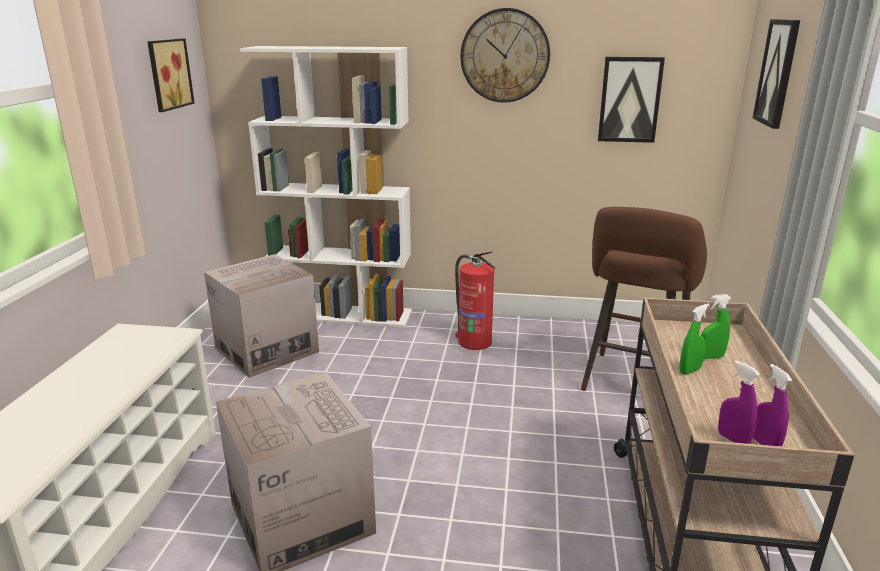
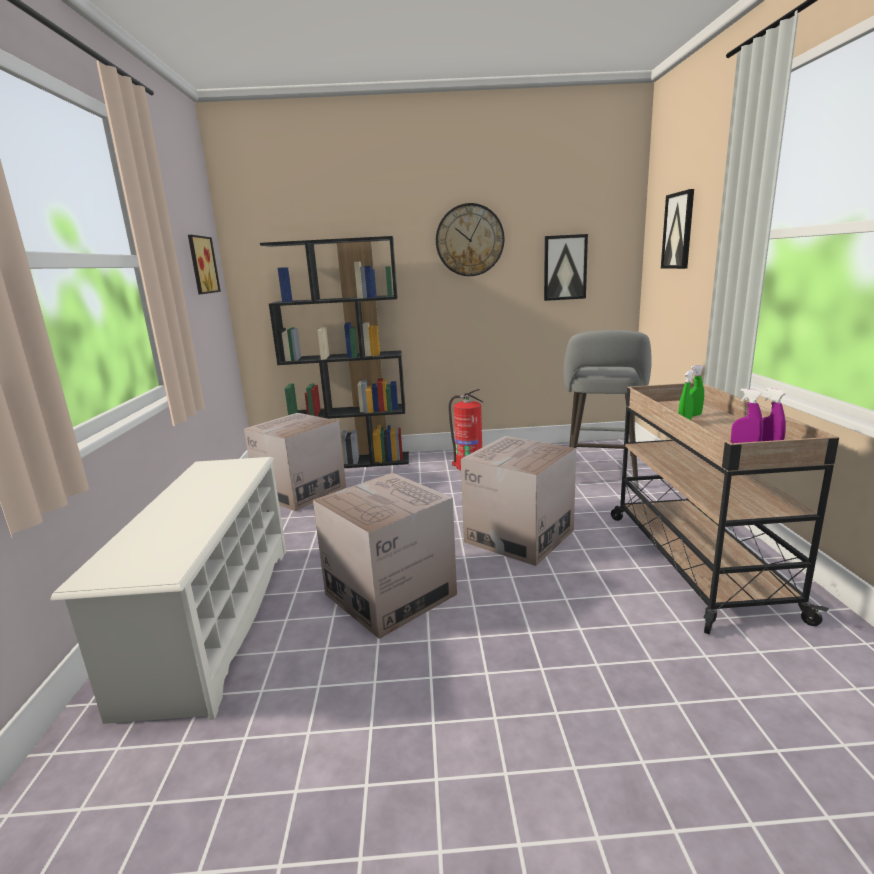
camera: 10 degrees left, 5 degrees down
white bookcase [240,46,412,327] -> black bookcase [260,236,409,468]
brown stool [581,207,707,391] -> grey stool [563,330,652,489]
none -> cardboard box [461,436,576,566]

